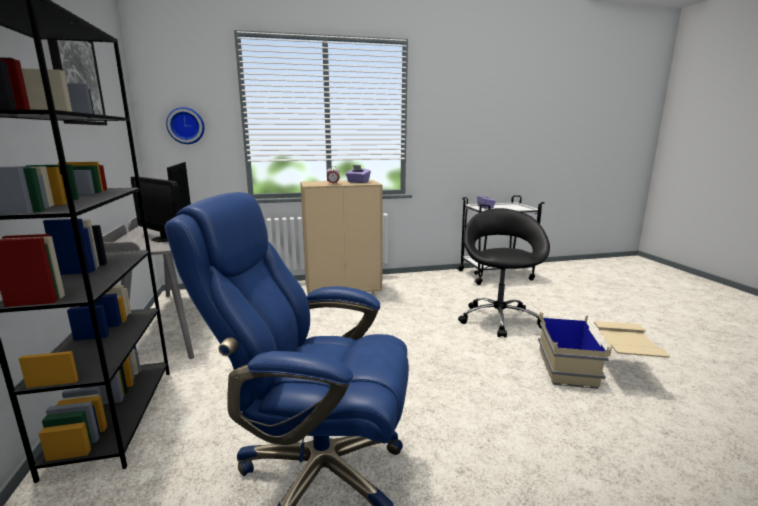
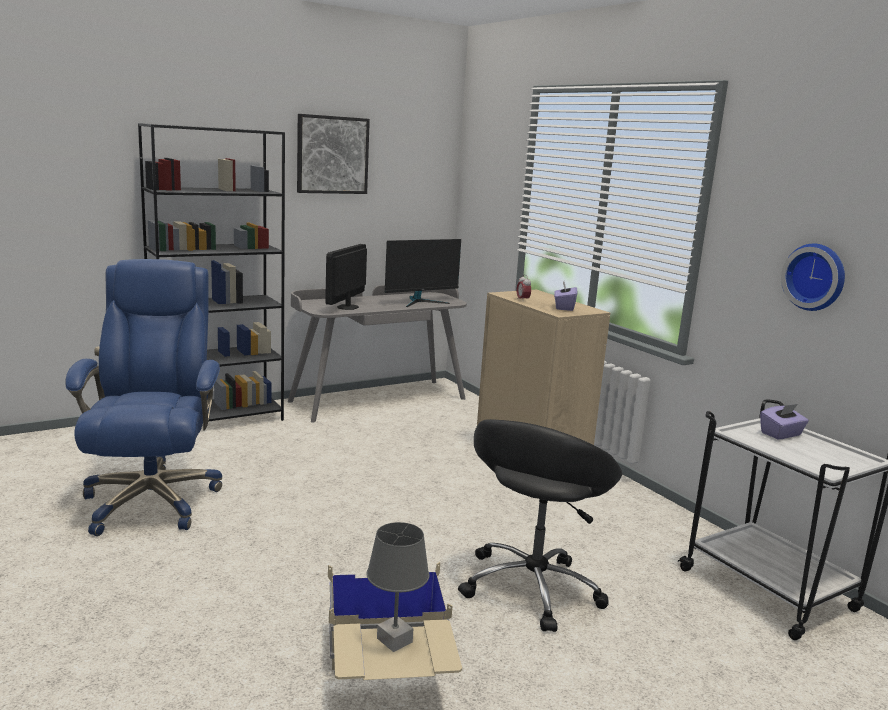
camera: 70 degrees right, 0 degrees up
wall clock [166,107,204,144] -> wall clock moved to [781,244,845,311]
black office chair [458,208,550,337] -> black office chair turned 135 degrees clockwise [458,419,622,632]
none -> grey table lamp [366,522,430,652]

